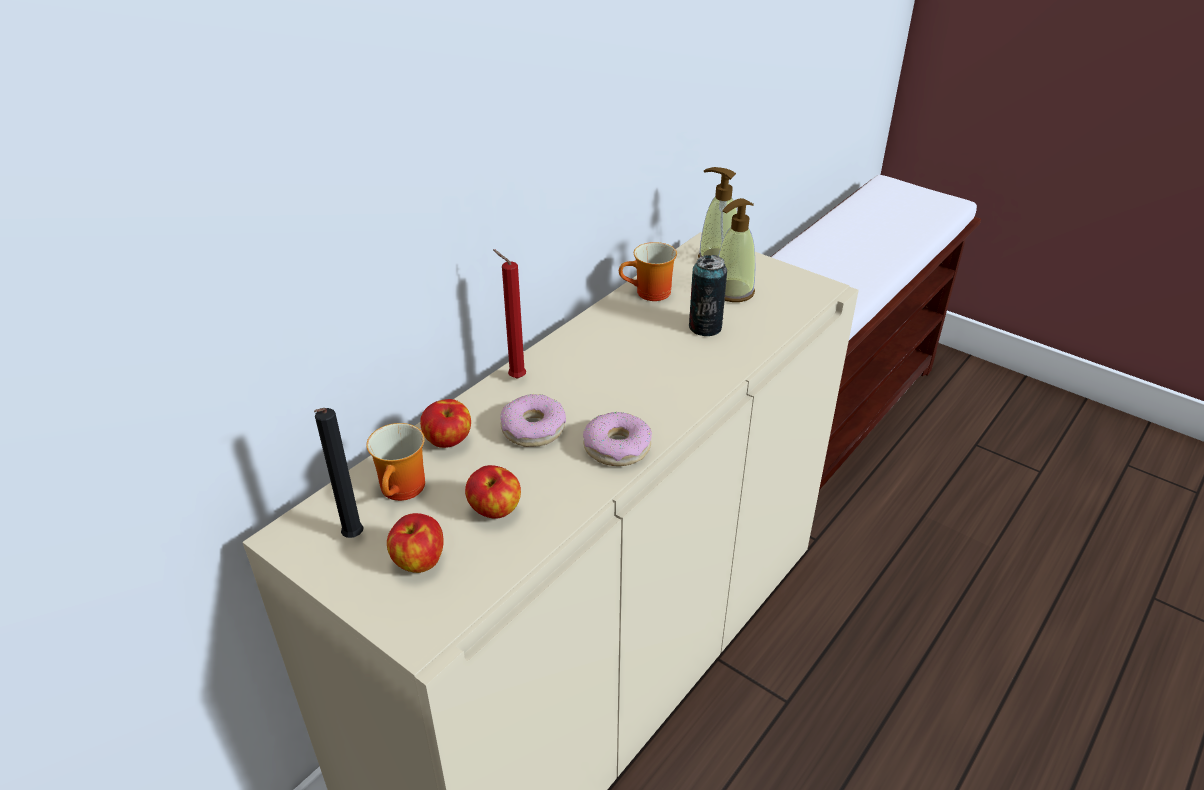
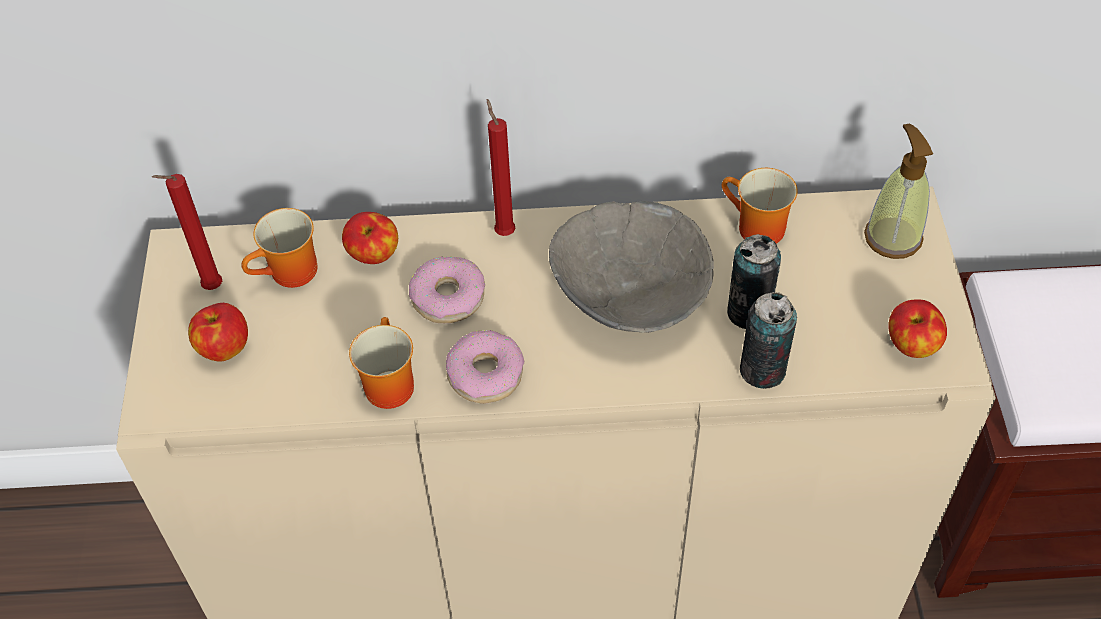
camera: 50 degrees right, 15 degrees up
black candle [314,408,364,538] -> red candle [152,174,222,290]
apple [465,465,521,519] -> apple moved to [888,300,947,358]
soap dispenser [718,198,755,302] -> none
none -> mug [349,317,414,409]
none -> grey bowl [549,201,714,333]
none -> can [740,292,797,389]

